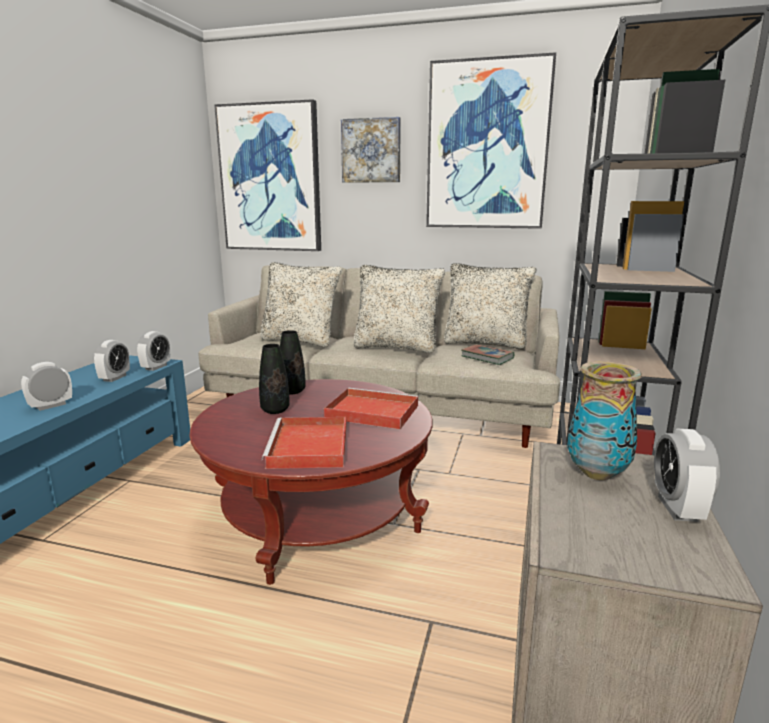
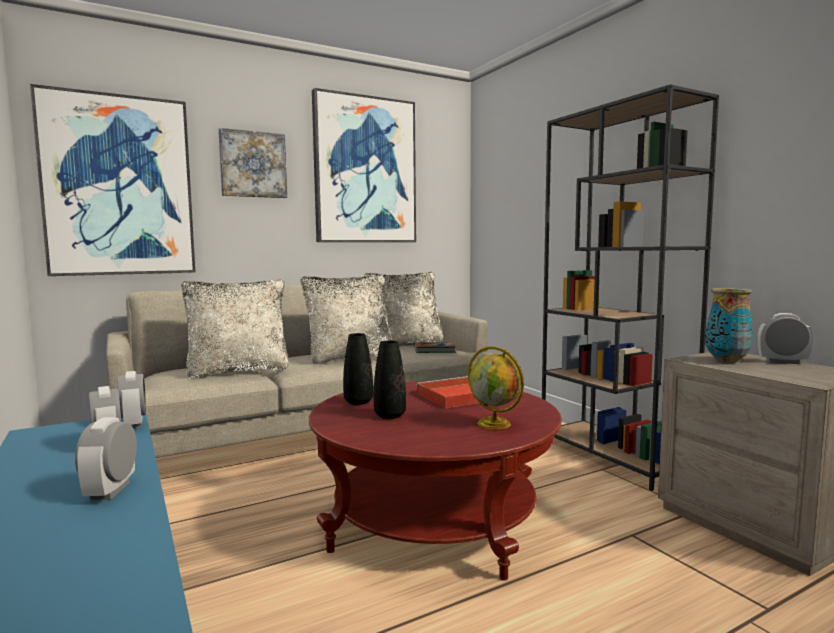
camera: 45 degrees left, 10 degrees down
red tray [262,417,347,469] -> globe [468,346,524,429]
alarm clock [654,429,720,522] -> alarm clock turned 150 degrees clockwise [758,313,813,364]

